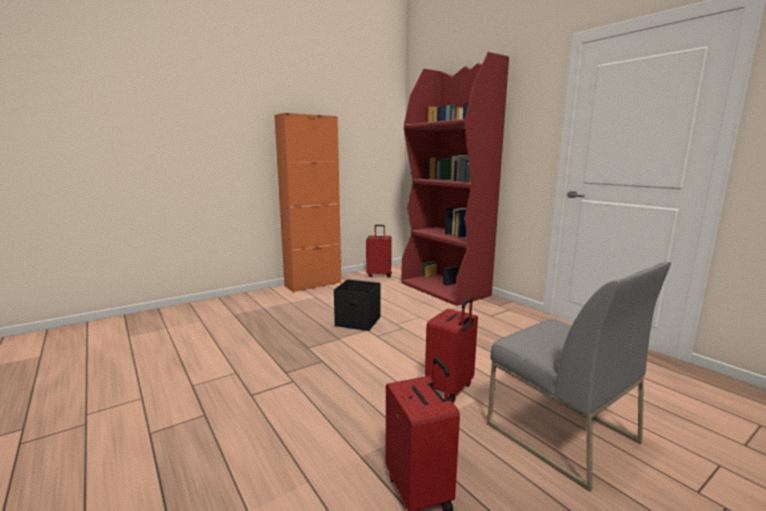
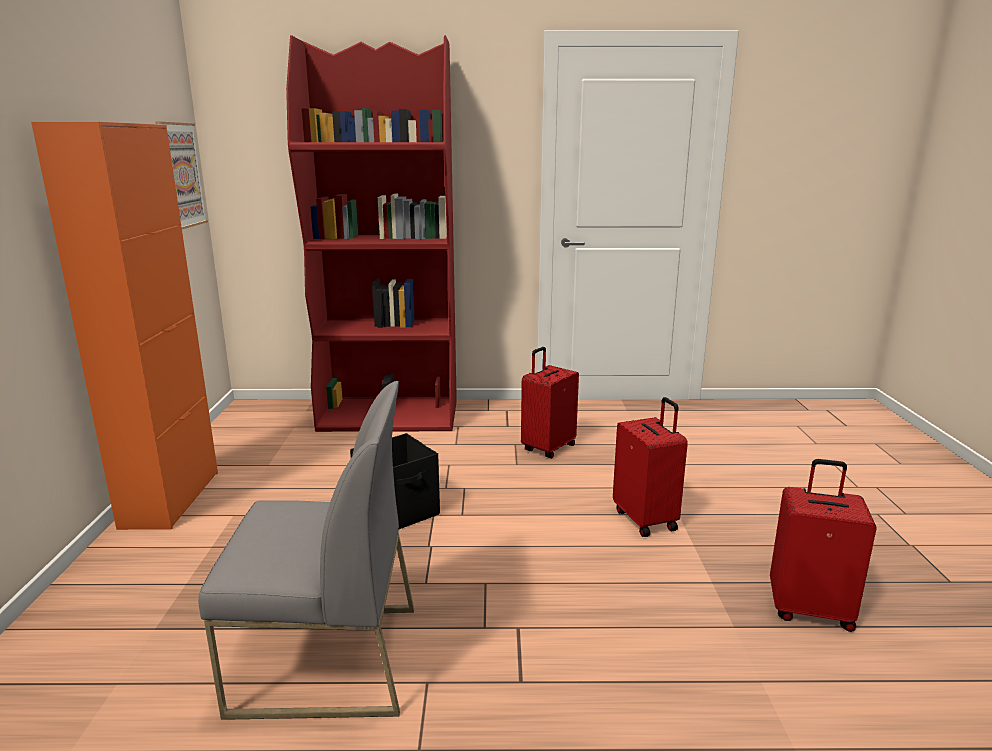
camera: 55 degrees left, 5 degrees up
red suitcase [366,225,392,278] -> red suitcase moved to [521,347,579,458]
grey chair [487,262,671,492] -> grey chair moved to [198,381,414,720]
none -> picture [155,122,208,229]

